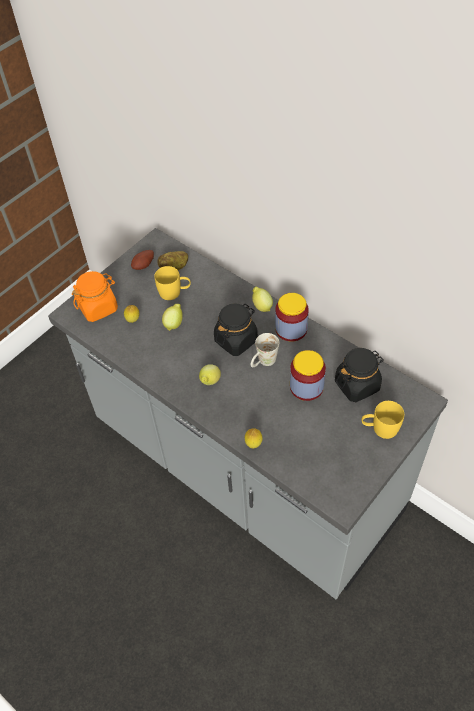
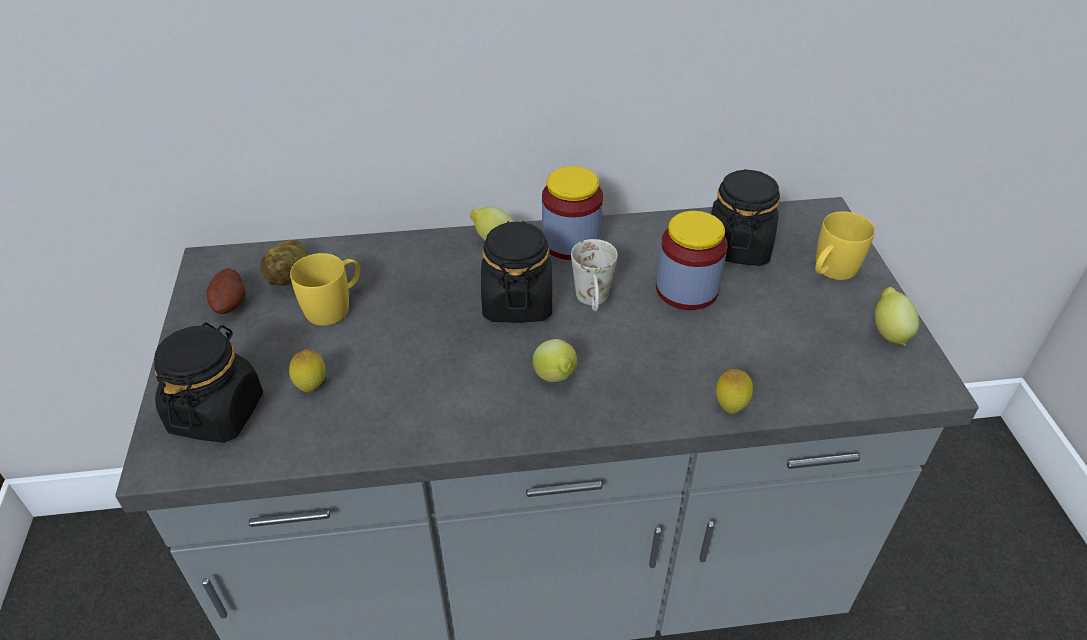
camera: 50 degrees left, 10 degrees down
orange jar [72,271,118,322] -> black jar [154,322,263,443]
lemon [162,304,183,331] -> lemon moved to [874,287,919,346]

